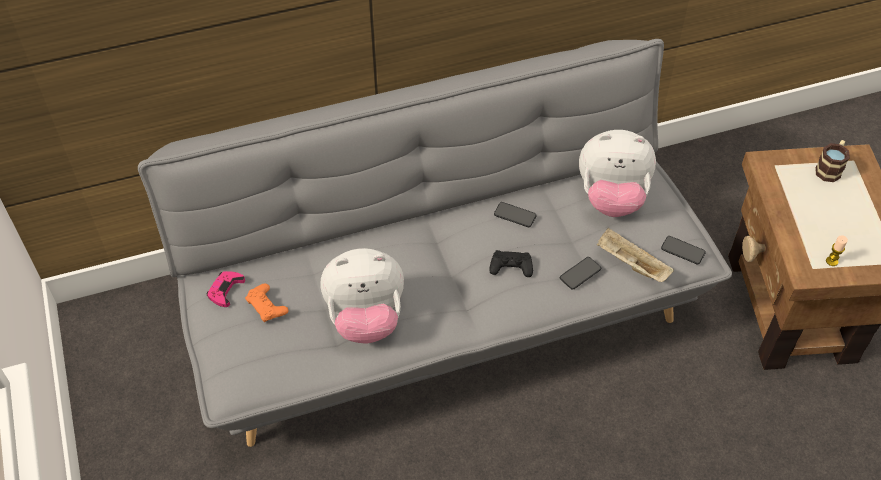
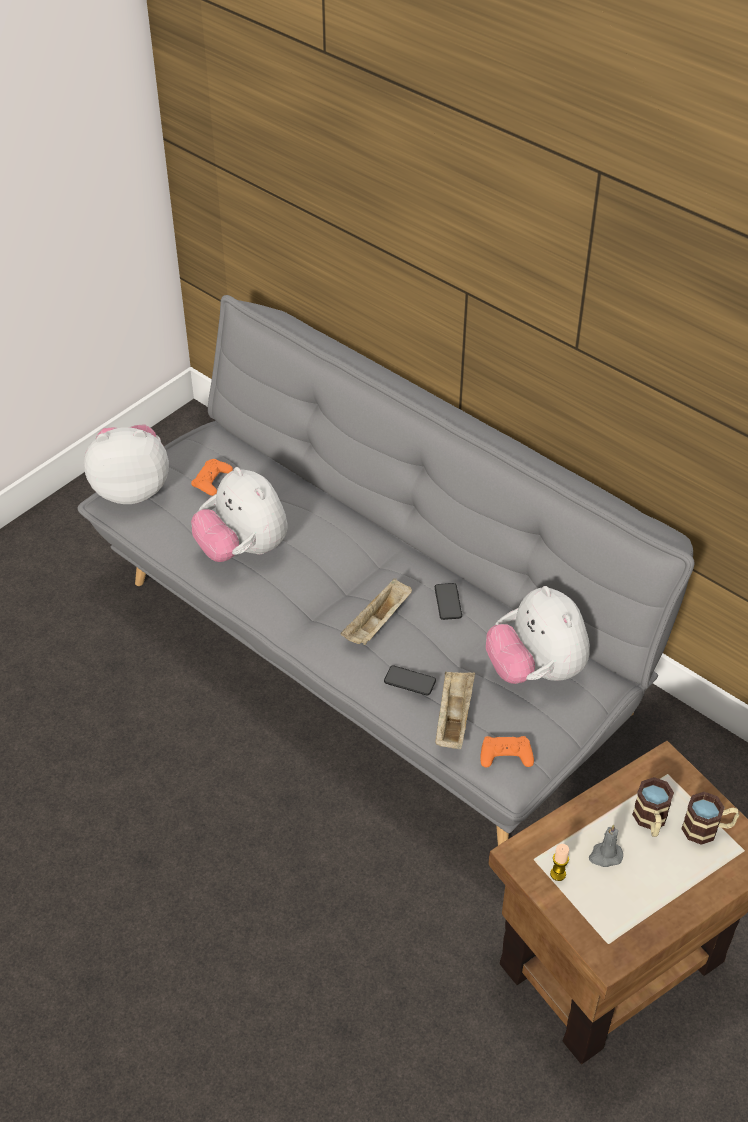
camera: 60 degrees right, 5 degrees down
pink game controller [207,271,245,307] -> none
black game controller [489,250,533,277] -> beige tray [341,578,412,645]
phone [661,236,706,264] -> orange game controller [480,736,534,767]
none -> plush toy [84,424,169,504]
none -> grey candle [589,824,623,867]
none -> mug [632,777,674,837]

